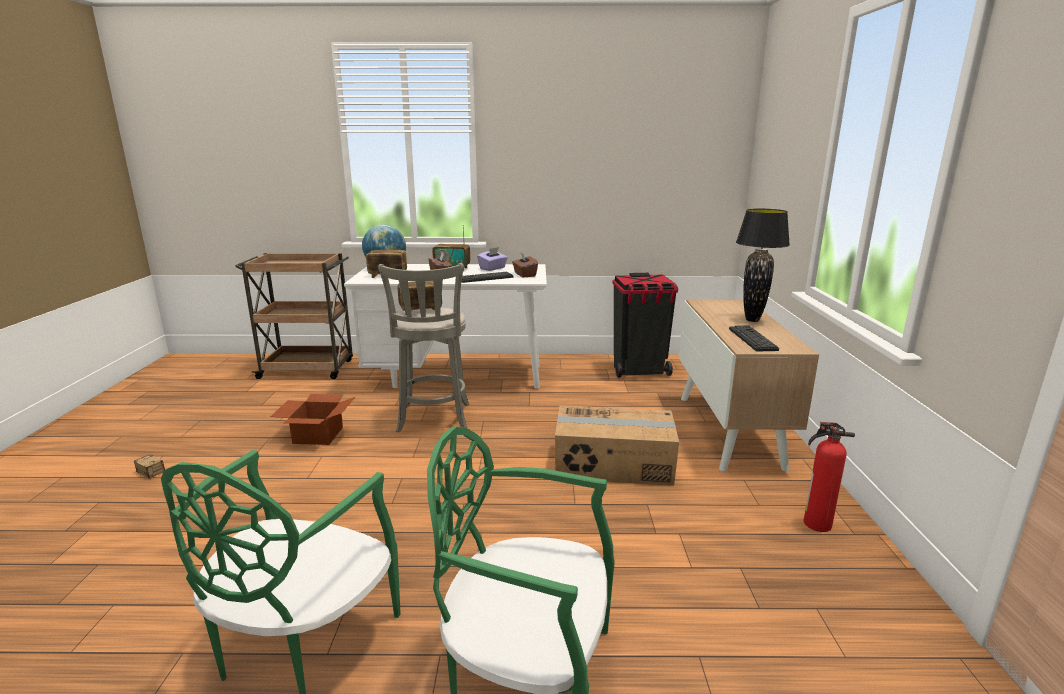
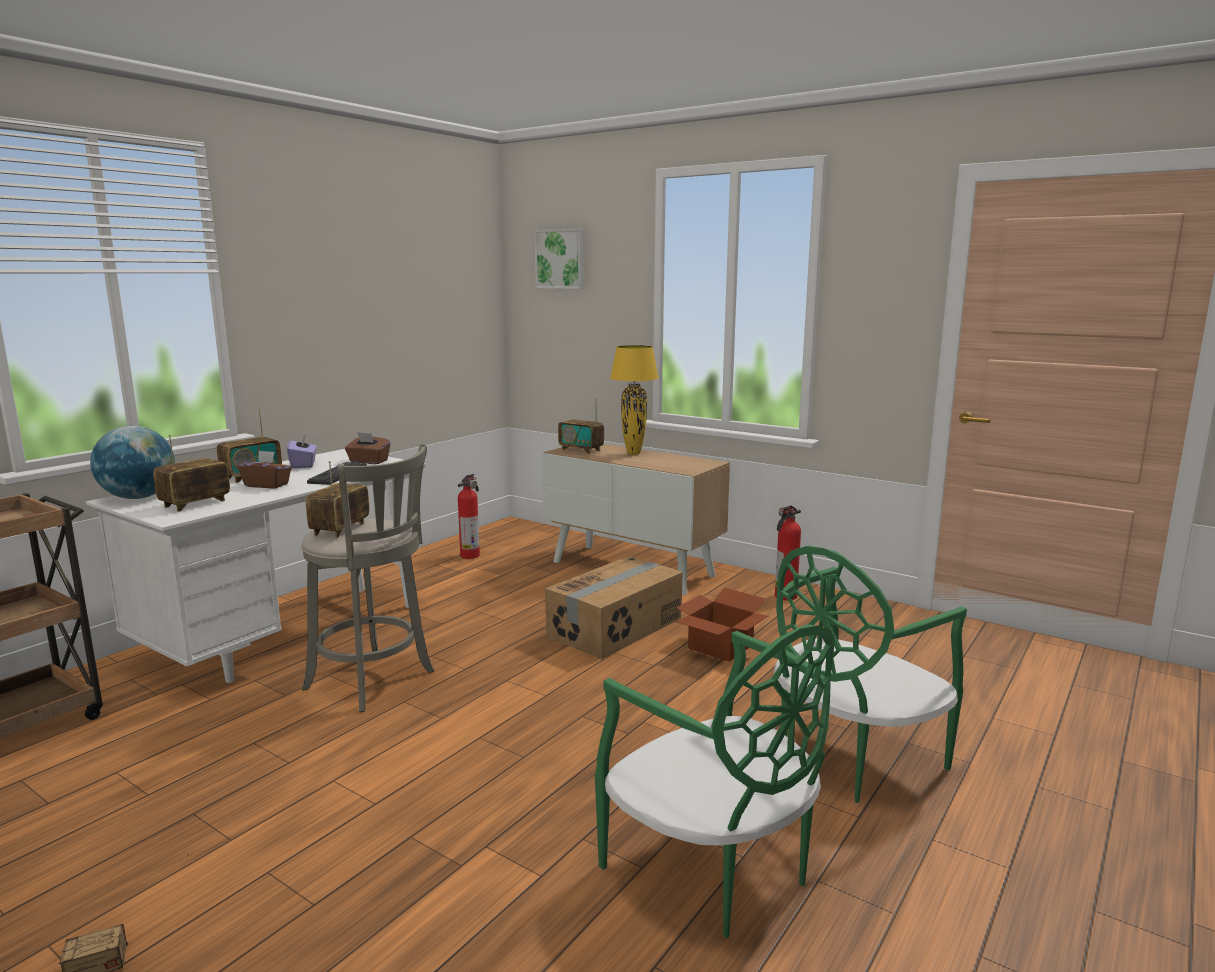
camera: 55 degrees left, 5 degrees down
cardboard box [270,394,355,445] -> cardboard box moved to [677,588,768,662]
black trash can [612,273,678,378] -> fire extinguisher [458,474,480,559]
keyboard [729,325,779,351] -> none
black table lamp [736,209,790,322] -> yellow table lamp [610,345,659,455]
none -> picture [534,229,584,289]
none -> radio [558,399,604,454]

